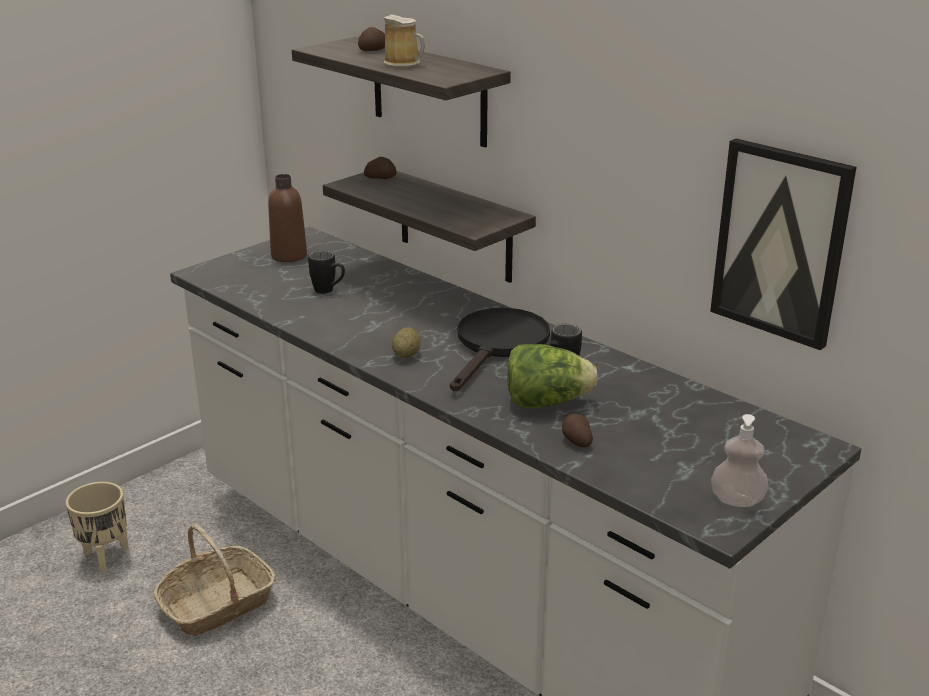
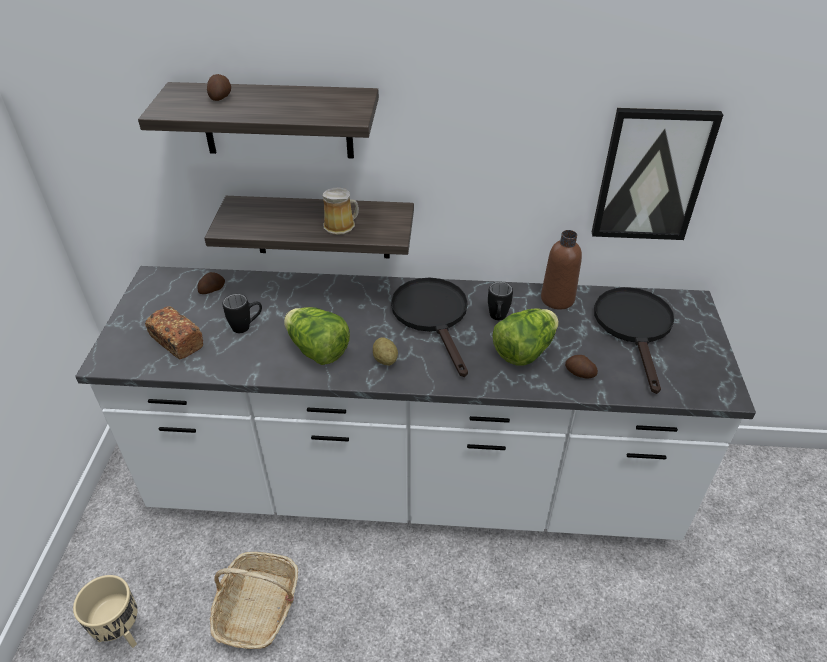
camera: 40 degrees left, 15 degrees up
brown bottle [268,174,307,262] -> brown bottle moved to [541,230,582,309]
potato [364,157,397,179] -> potato moved to [198,272,225,294]
mug [384,14,425,68] -> mug moved to [323,187,359,235]
soap dispenser [711,414,768,507] -> none
none -> bread [145,306,203,360]
none -> lettuce [284,307,350,365]
none -> black frying pan [594,287,674,394]

